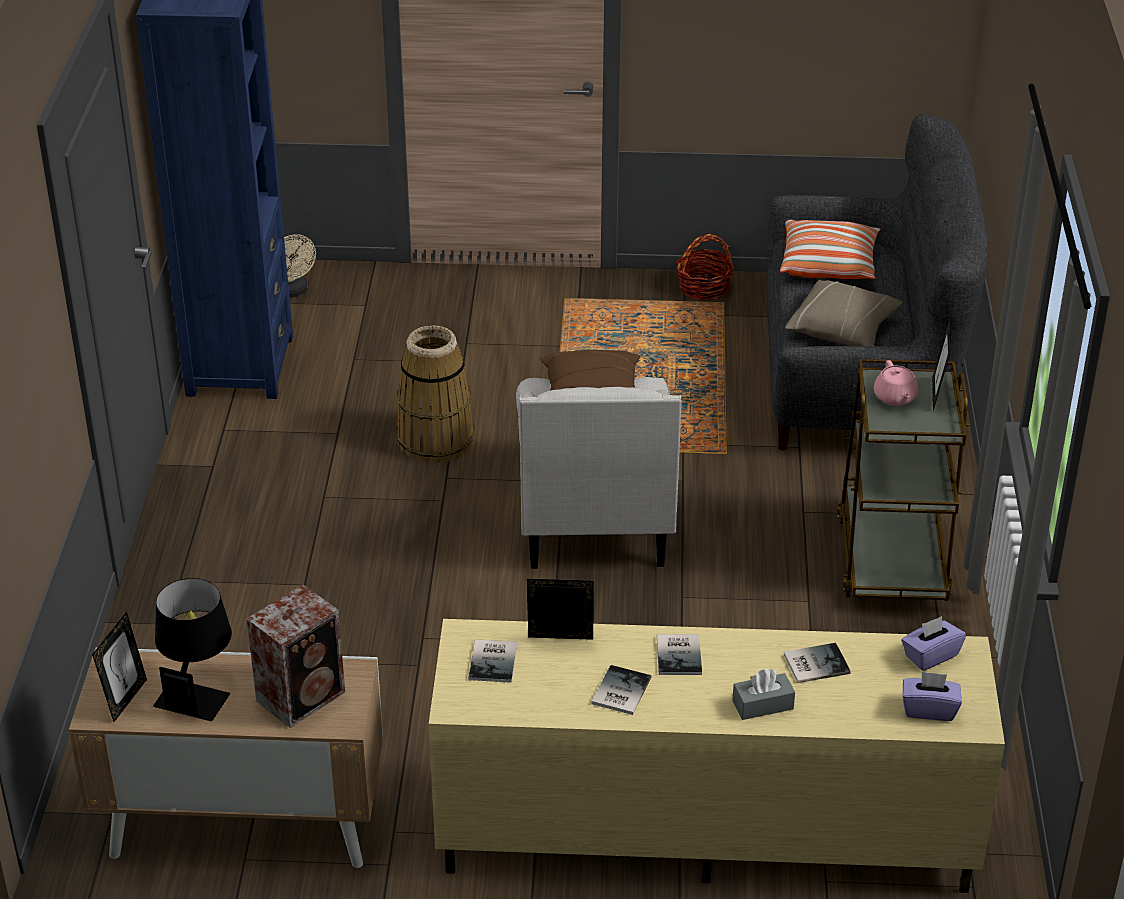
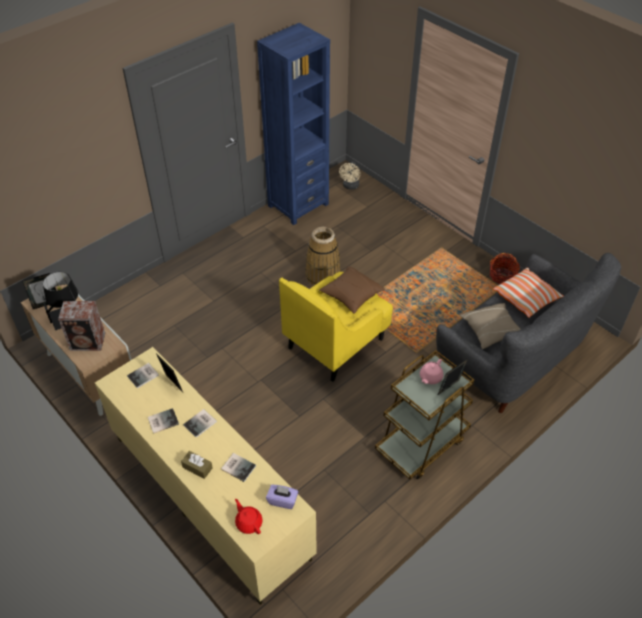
camera: 45 degrees right, 10 degrees up
white armchair [516,377,682,569] -> yellow armchair [279,272,393,382]
grey tissue box [732,668,795,720] -> brown tissue box [181,451,213,479]
purple tissue box [903,671,962,721] -> red teapot [235,499,262,534]

